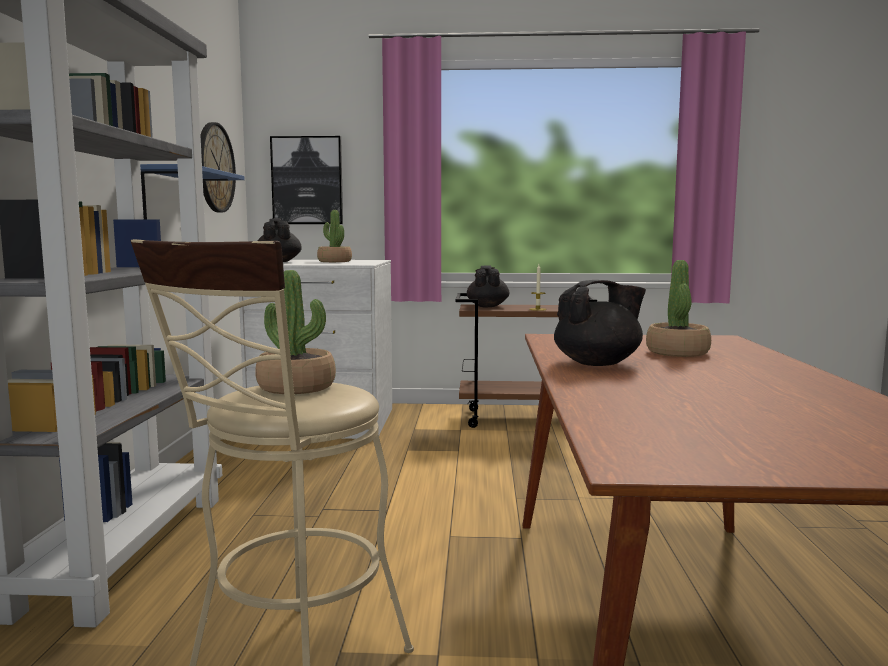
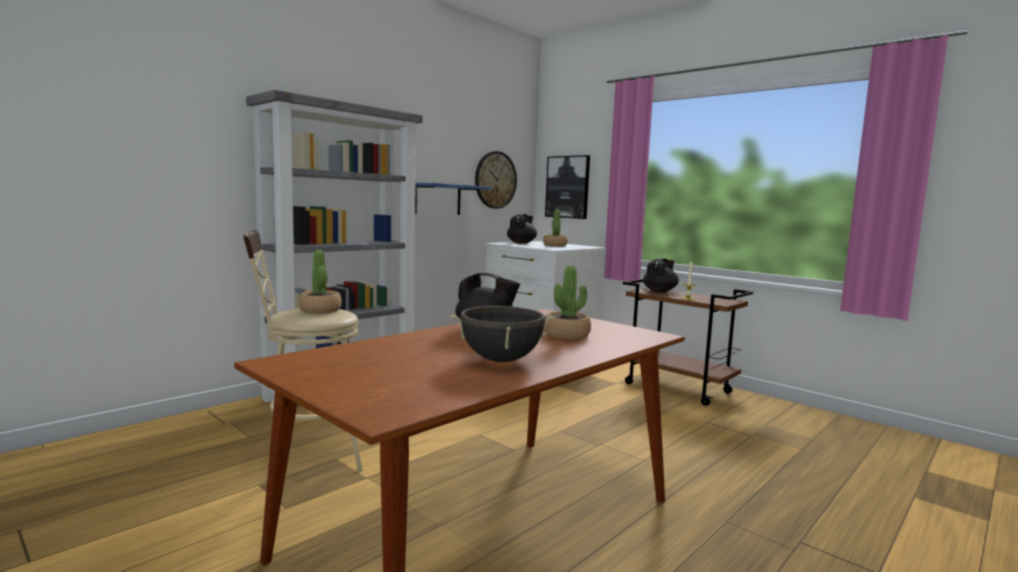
camera: 40 degrees right, 0 degrees up
none -> black cooking pot [450,306,555,362]

